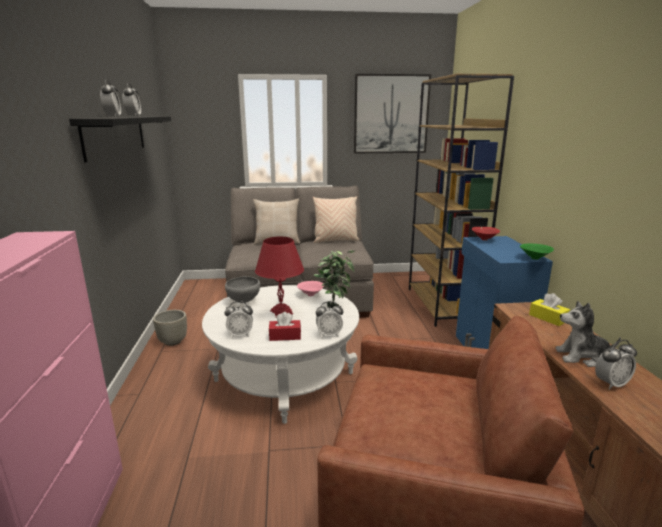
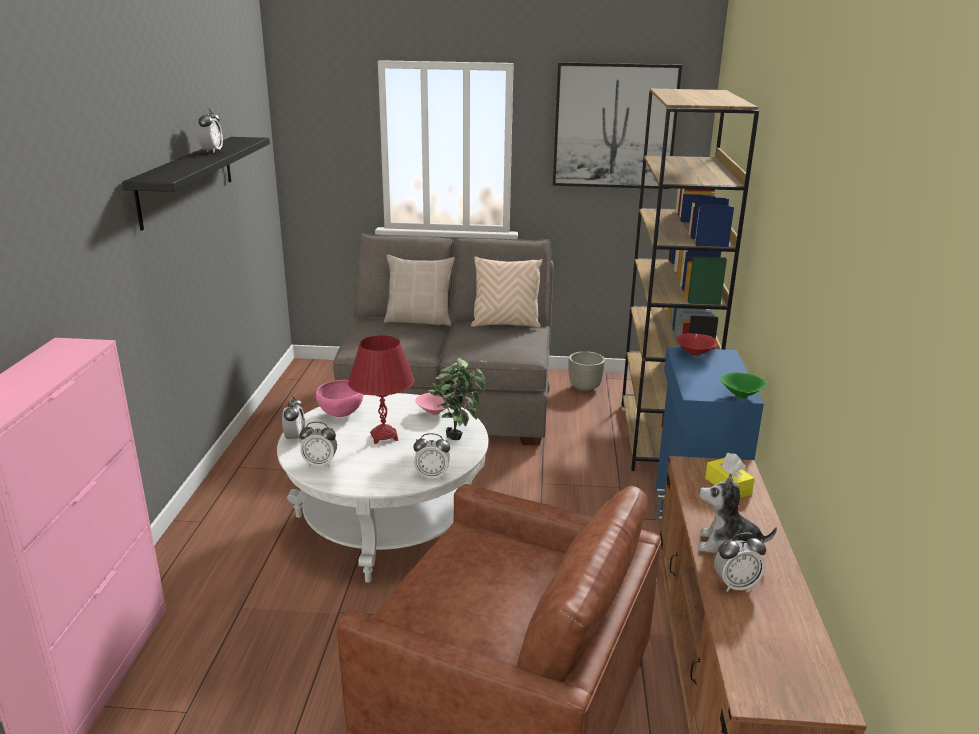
camera: 10 degrees right, 5 degrees up
alarm clock [100,80,121,117] -> alarm clock moved to [282,396,305,443]
grey planter [153,310,187,346] -> grey planter moved to [568,351,605,393]
grey bowl [225,276,260,303] -> pink bowl [316,380,364,417]
red tissue box [269,312,301,341] -> none

